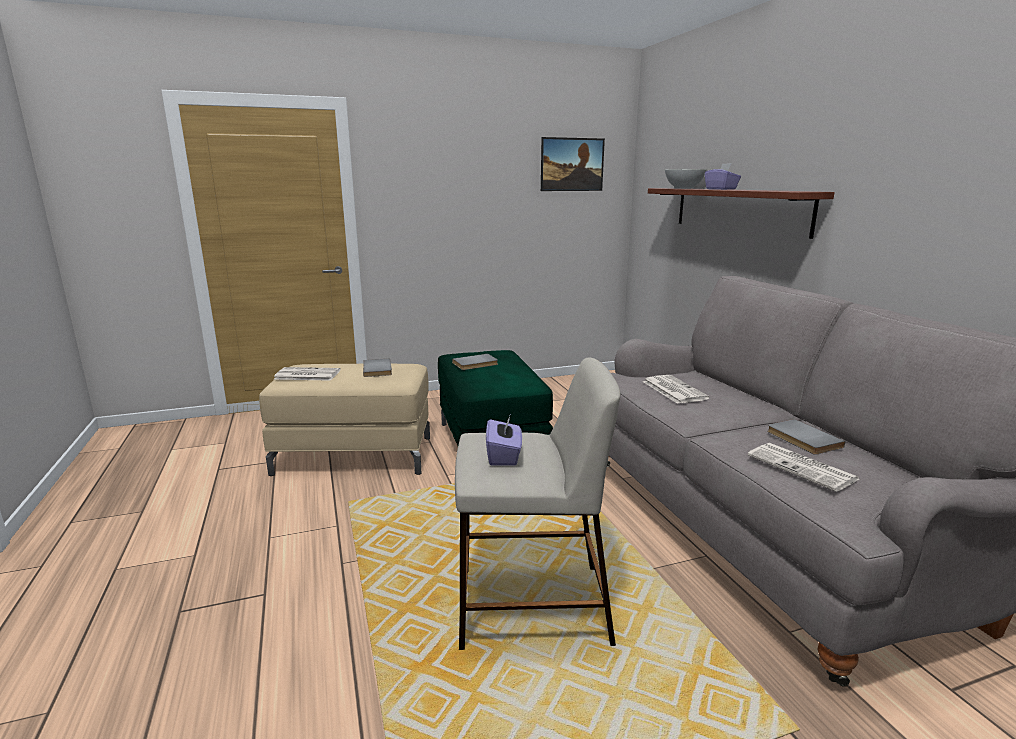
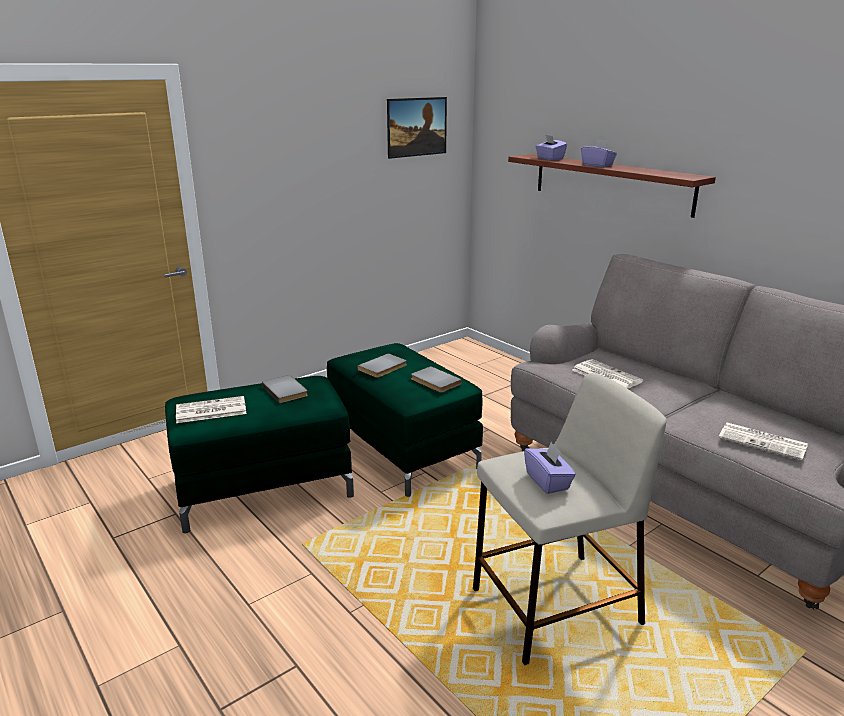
camera: 20 degrees left, 5 degrees up
beige ottoman [259,364,430,476] -> green ottoman [165,376,354,533]
white bowl [665,169,707,189] -> purple tissue box [535,135,567,160]
grey book [767,419,845,455] -> grey book moved to [411,366,462,393]

